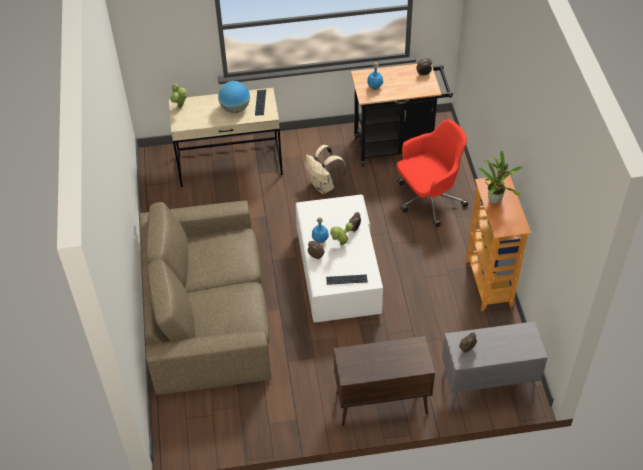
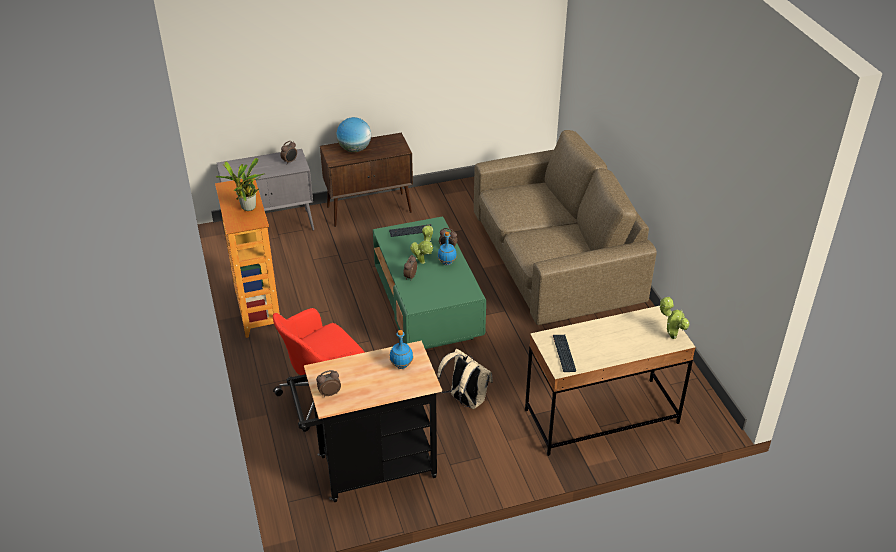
camera: 170 degrees right, 10 degrees down
globe [218,81,250,113] -> globe moved to [337,117,371,152]
white coffee table [295,195,383,322] -> green coffee table [373,217,486,349]

